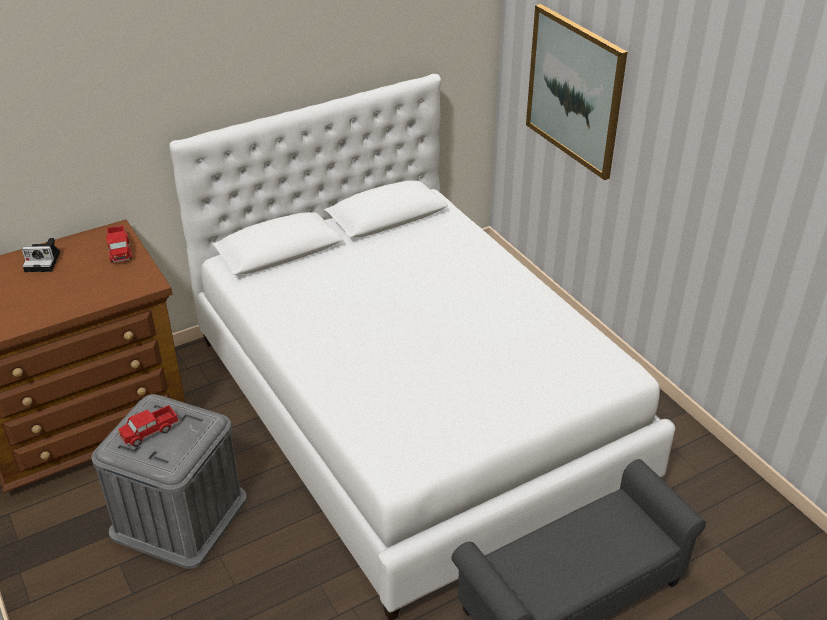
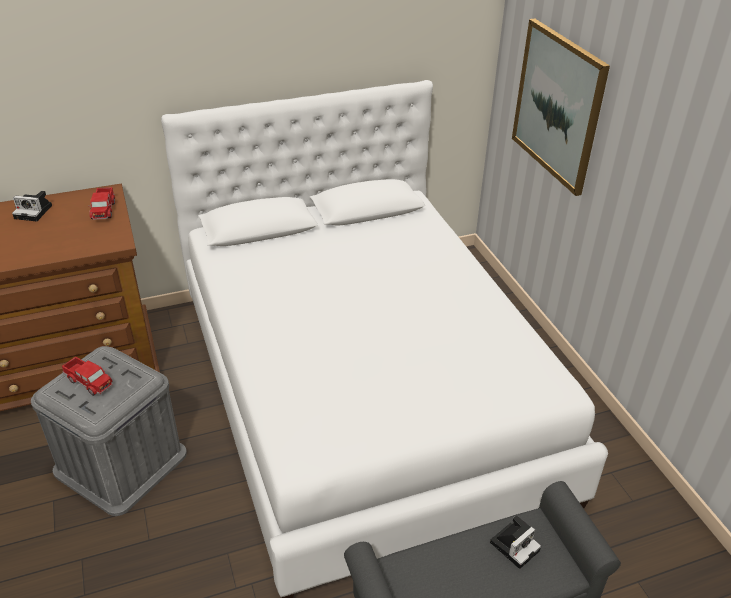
camera: 10 degrees right, 0 degrees up
toy truck [118,405,179,447] -> toy truck turned 120 degrees counterclockwise [62,357,113,396]
none -> camera [490,515,541,569]

